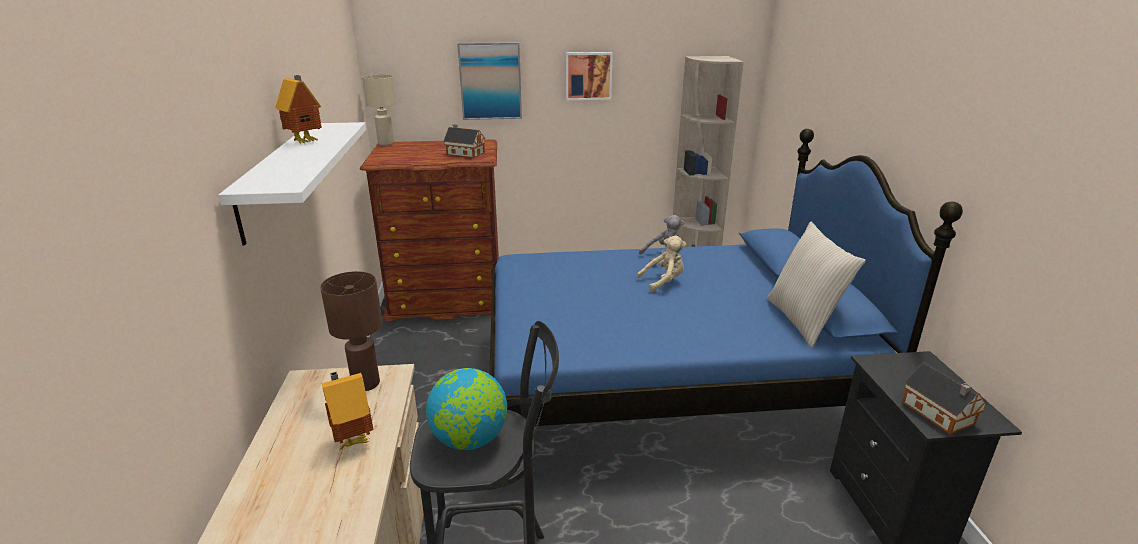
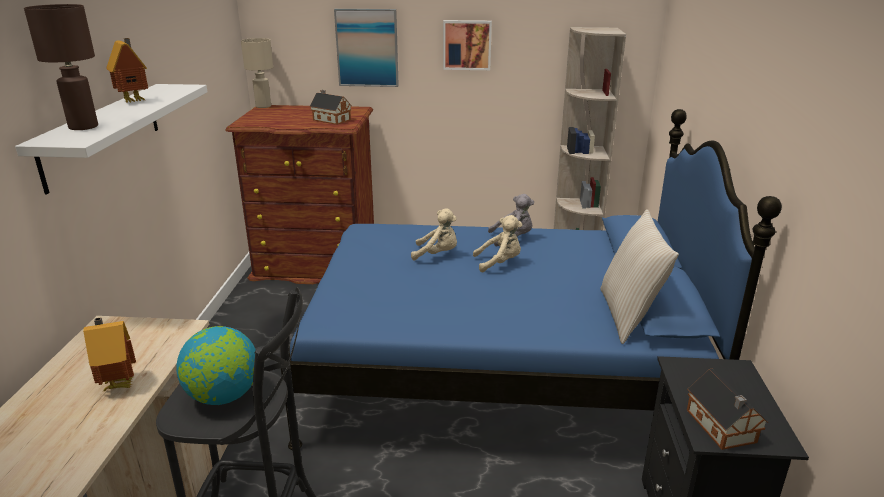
camera: 10 degrees right, 0 degrees up
brown table lamp [320,271,382,391] -> brown table lamp moved to [24,4,98,130]
none -> beige plush toy [411,209,457,261]

